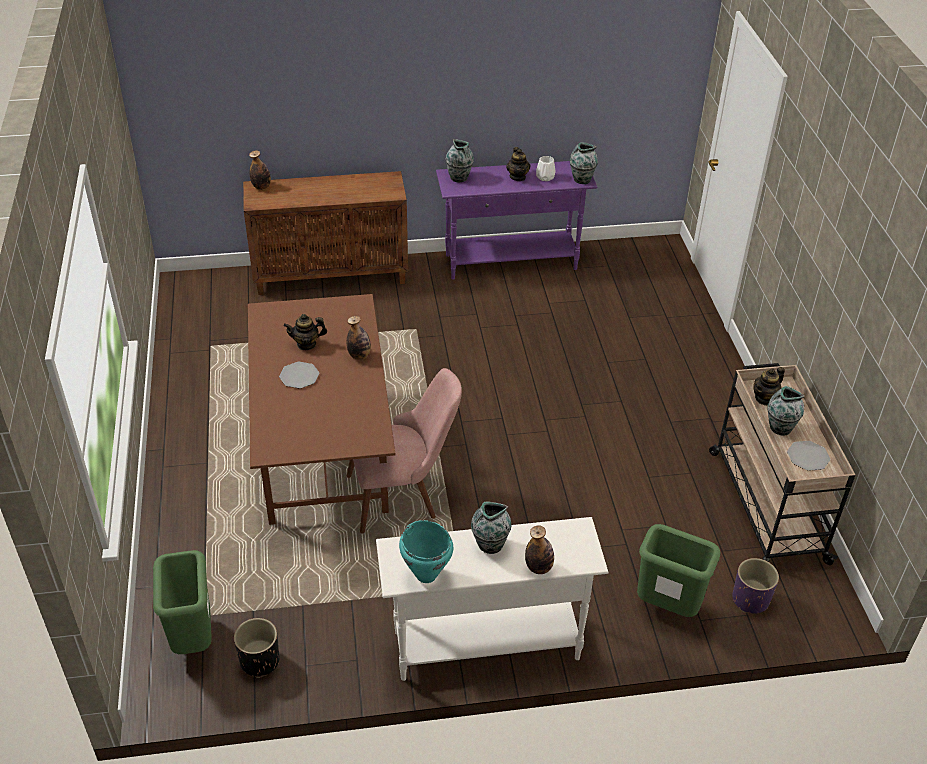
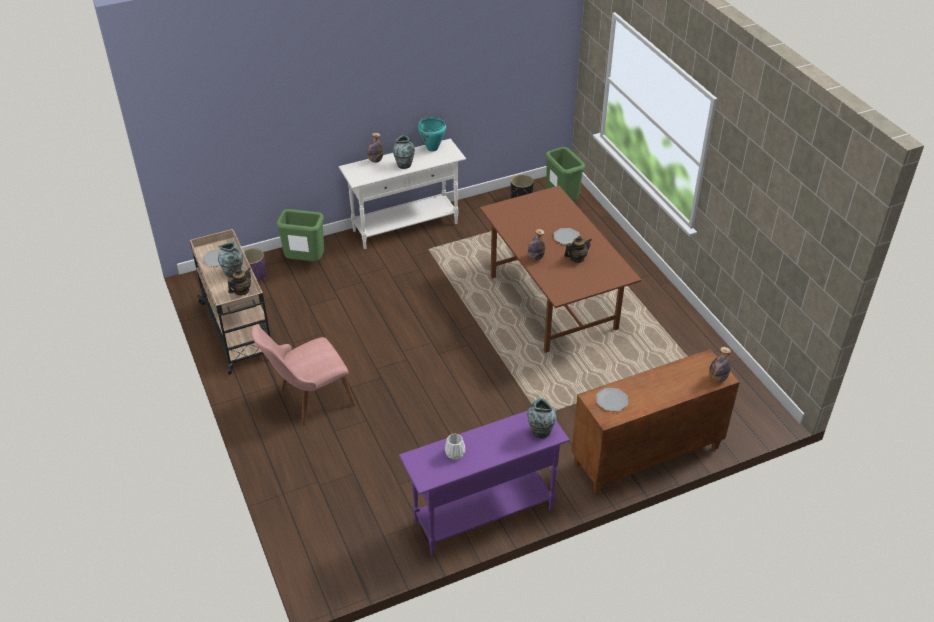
camera: 165 degrees right, 0 degrees up
pink chair [347,368,462,533] -> pink chair moved to [251,325,356,425]
teapot [506,147,530,181] -> none
vase [570,142,598,184] -> none
none -> plate [596,388,628,411]

